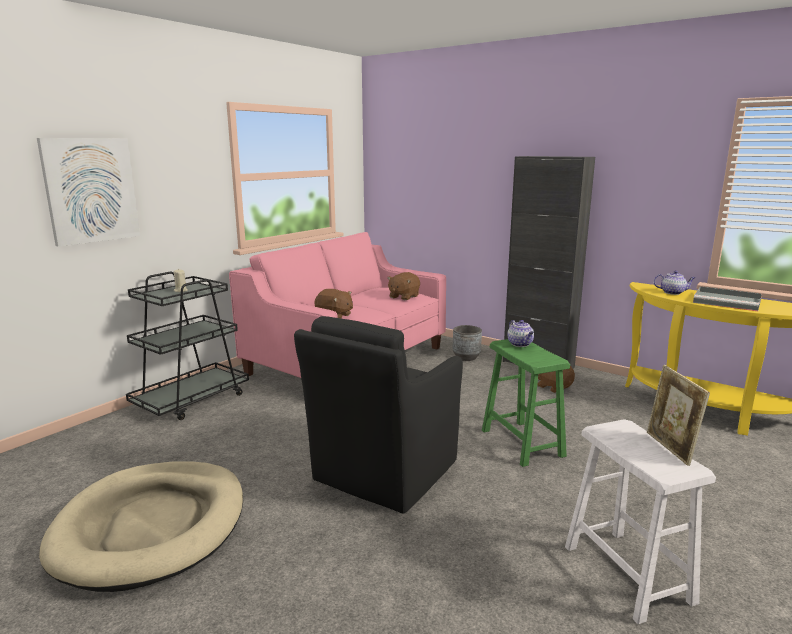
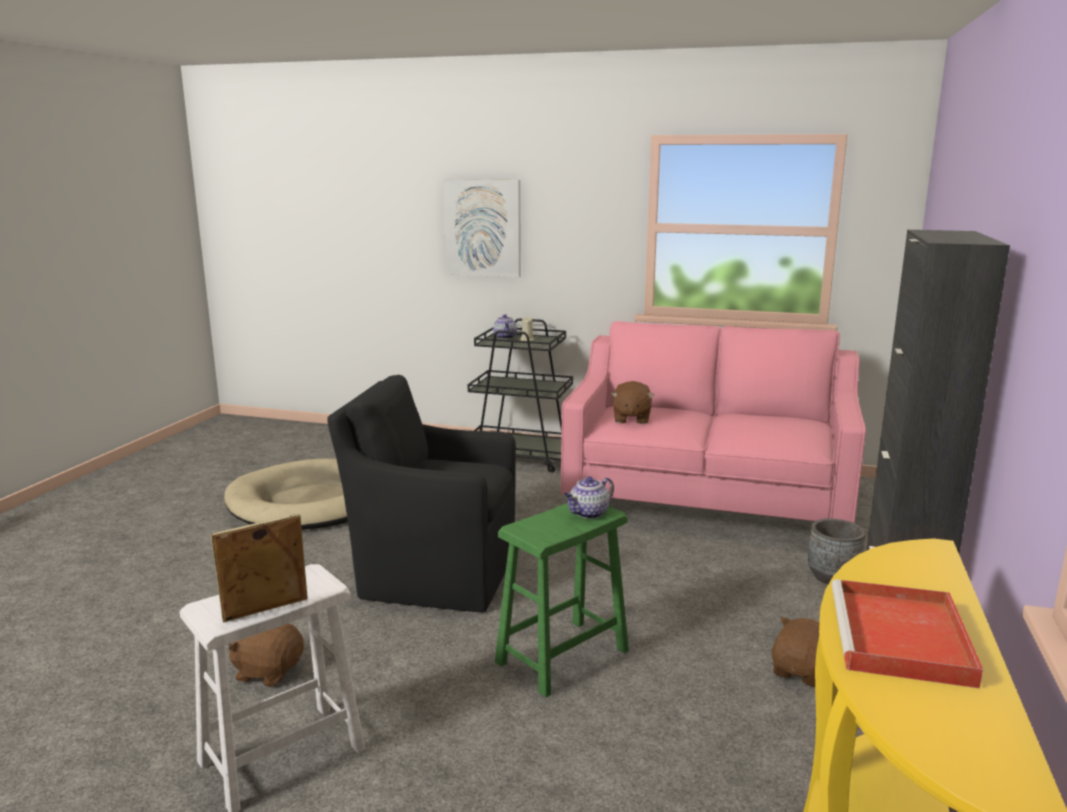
camera: 70 degrees right, 0 degrees up
brown plush toy [387,272,420,300] -> brown plush toy moved to [229,624,304,687]
teapot [654,270,696,295] -> teapot moved to [493,314,517,339]
grey tray [693,286,762,311] -> red tray [831,579,983,688]

